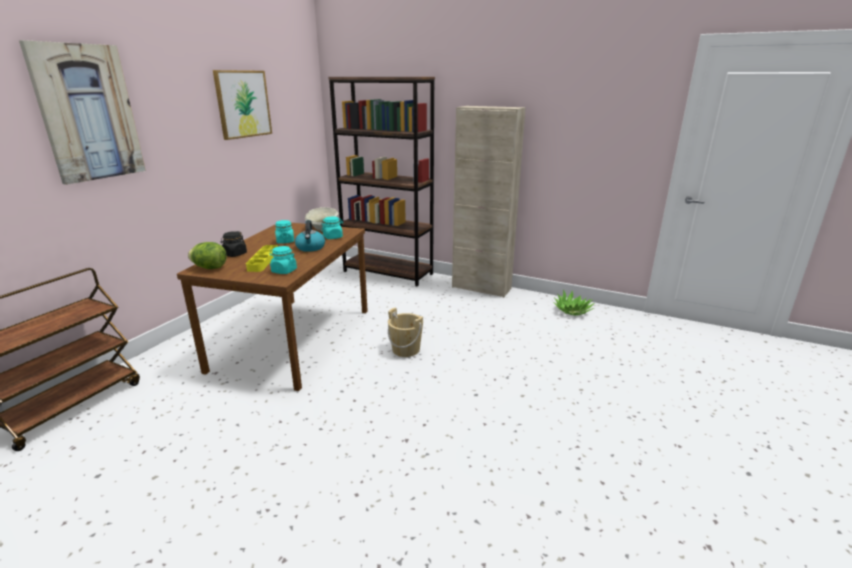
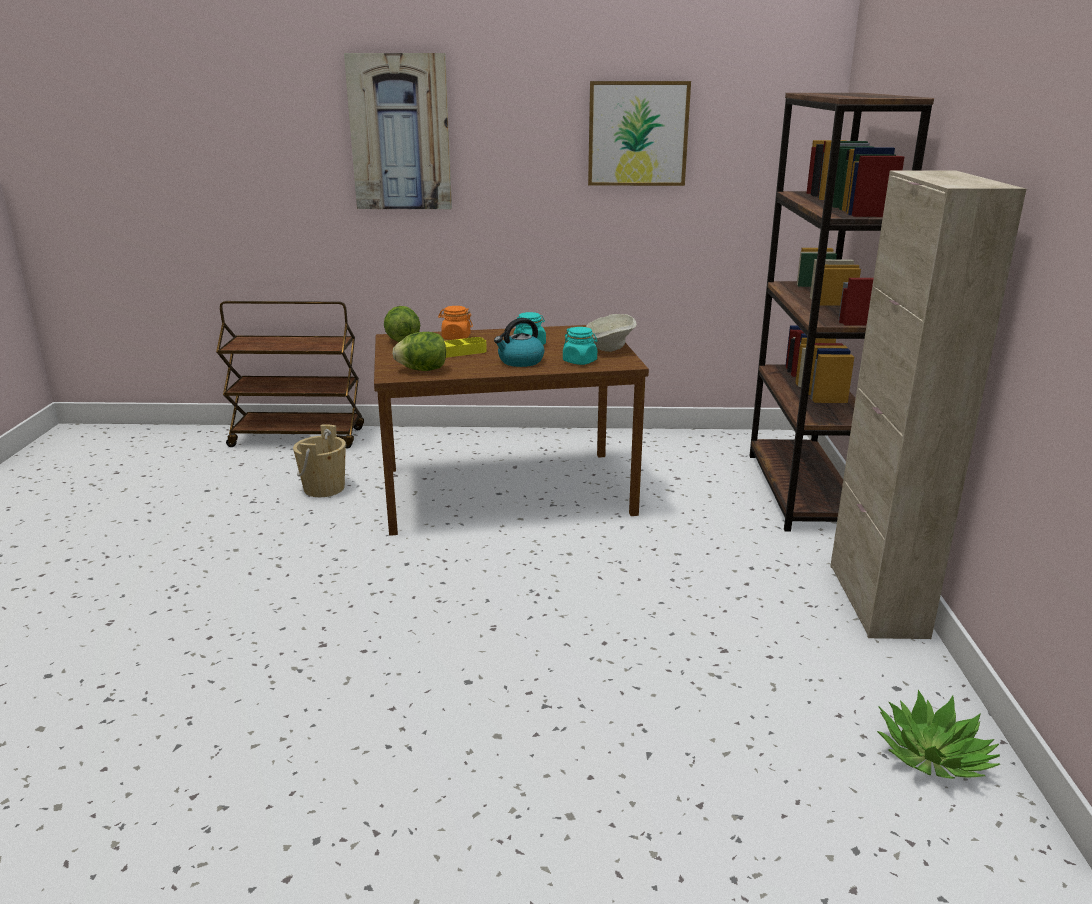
camera: 65 degrees right, 0 degrees up
black jar [221,231,247,257] -> orange jar [438,306,473,340]
turquoise jar [269,246,297,274] -> lettuce [392,332,446,371]
beige bucket [388,308,423,357] -> beige bucket moved to [293,424,346,497]

